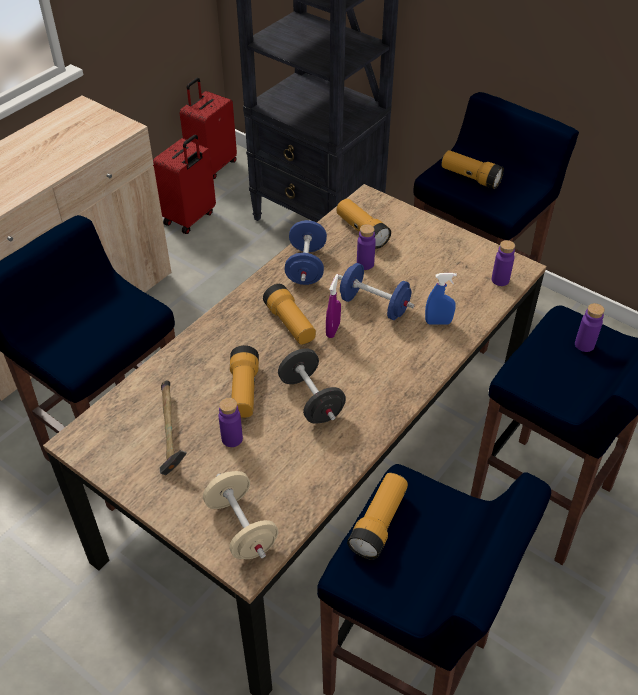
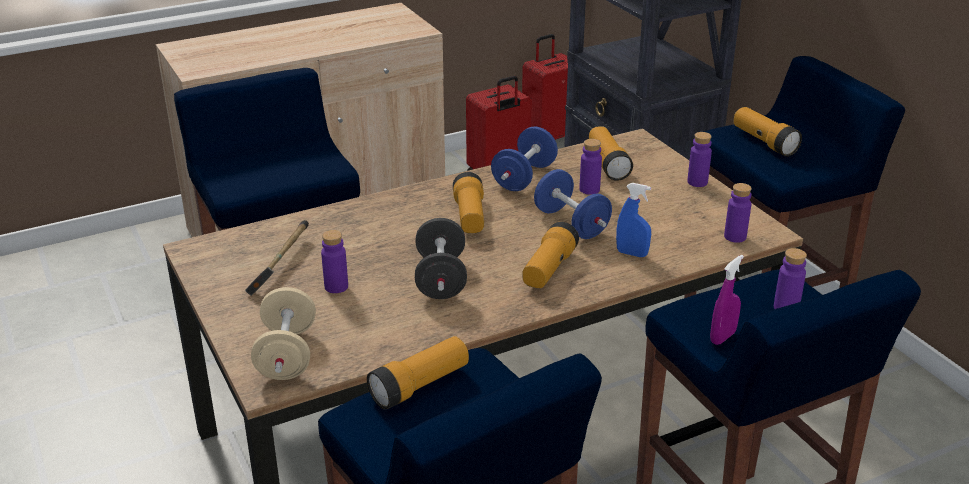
camera: 25 degrees right, 15 degrees down
flashlight [230,345,259,418] -> flashlight moved to [522,222,579,288]
purple spray bottle [326,274,341,338] -> purple spray bottle moved to [710,255,744,345]
none -> purple bottle [687,132,712,187]

